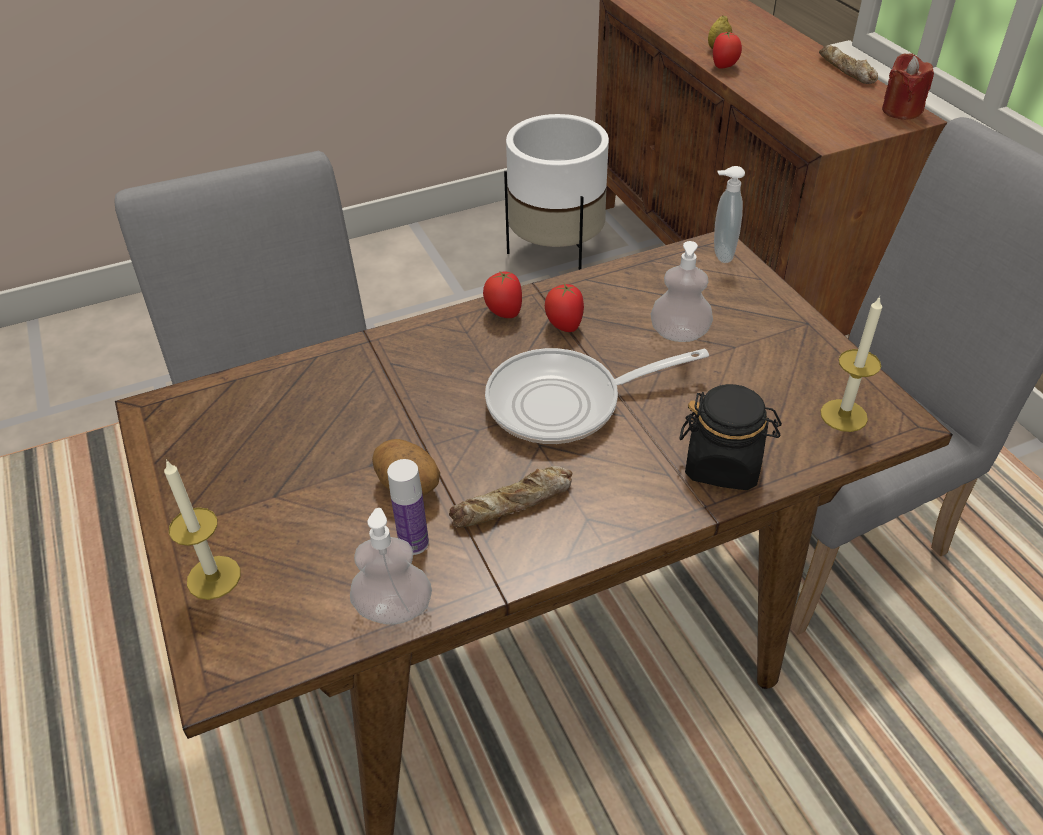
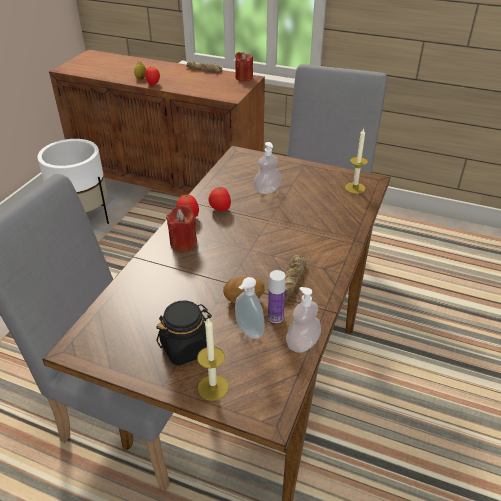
camera: 45 degrees left, 5 degrees down
frying pan [485,348,709,444] -> none
black jar [679,384,782,490] -> black jar moved to [156,300,212,366]
soap dispenser [714,166,745,263] -> soap dispenser moved to [235,277,264,339]
none -> red candle [166,205,197,251]

